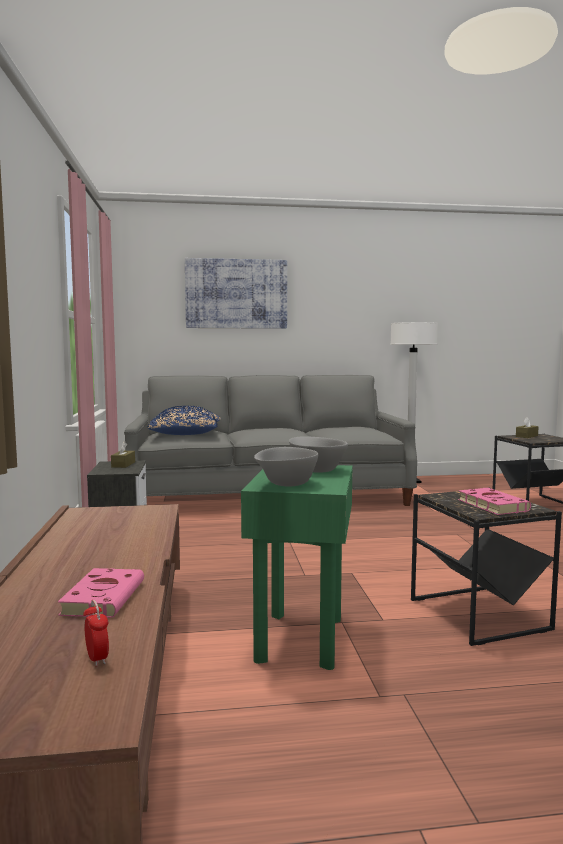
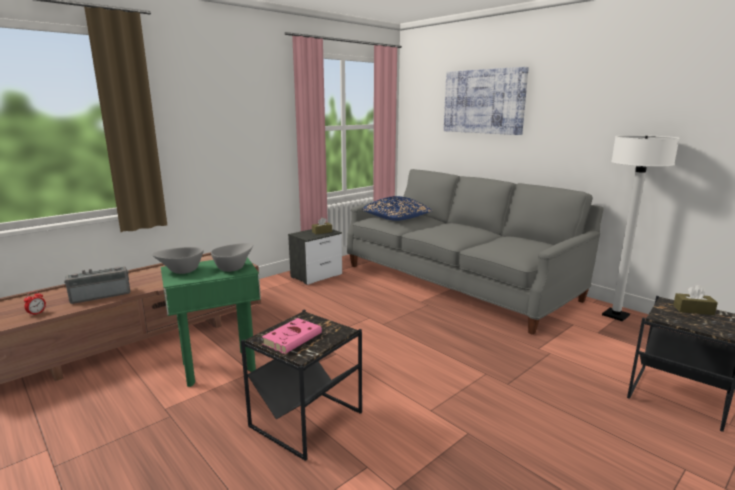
camera: 55 degrees right, 10 degrees up
pink book [58,568,144,618] -> radio [64,266,130,304]

